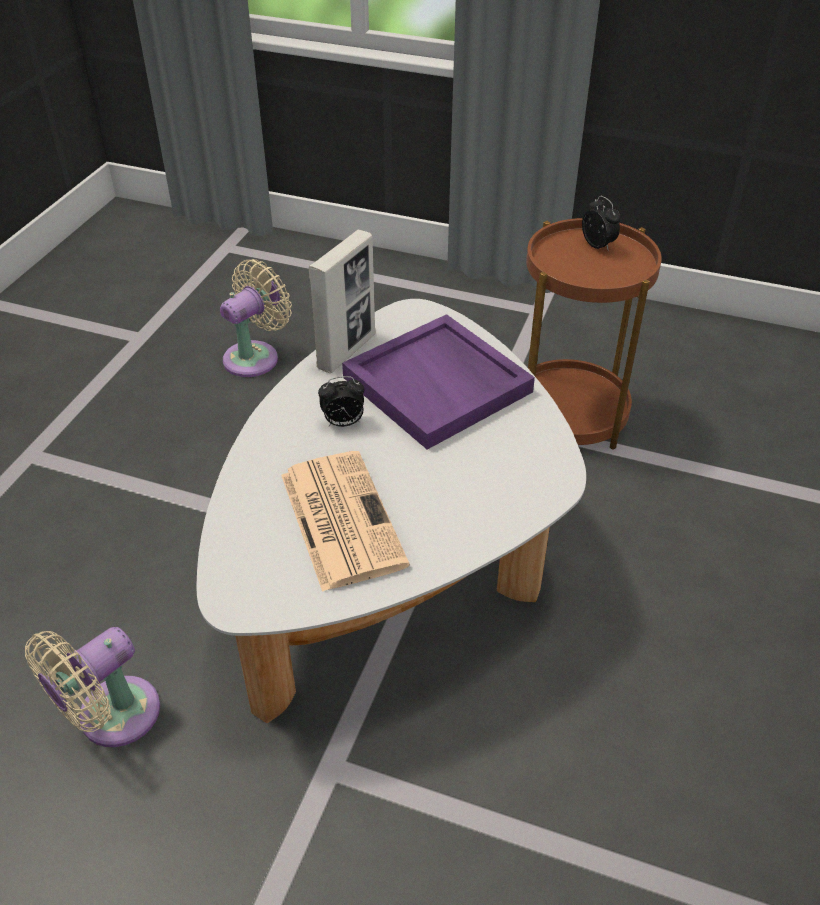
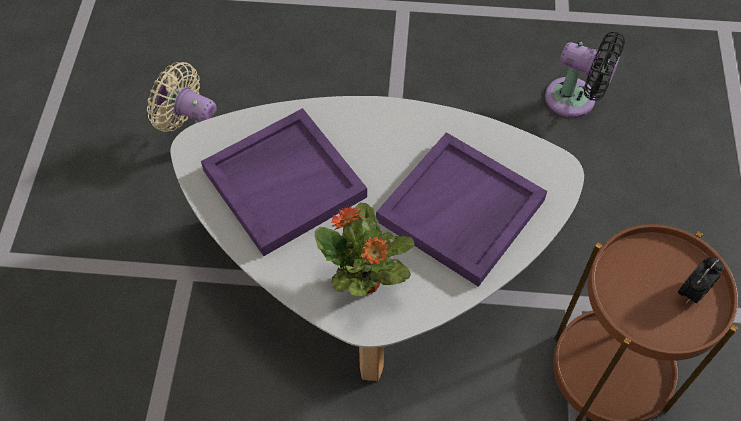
camera: 75 degrees right, 15 degrees up
beige fan [220,259,292,377] -> black fan [545,32,625,118]
newspaper [281,451,410,592] -> purple tray [201,108,367,257]
picture frame [309,230,375,373] -> none
alarm clock [318,376,364,427] -> none
none -> potted plant [315,203,415,296]

